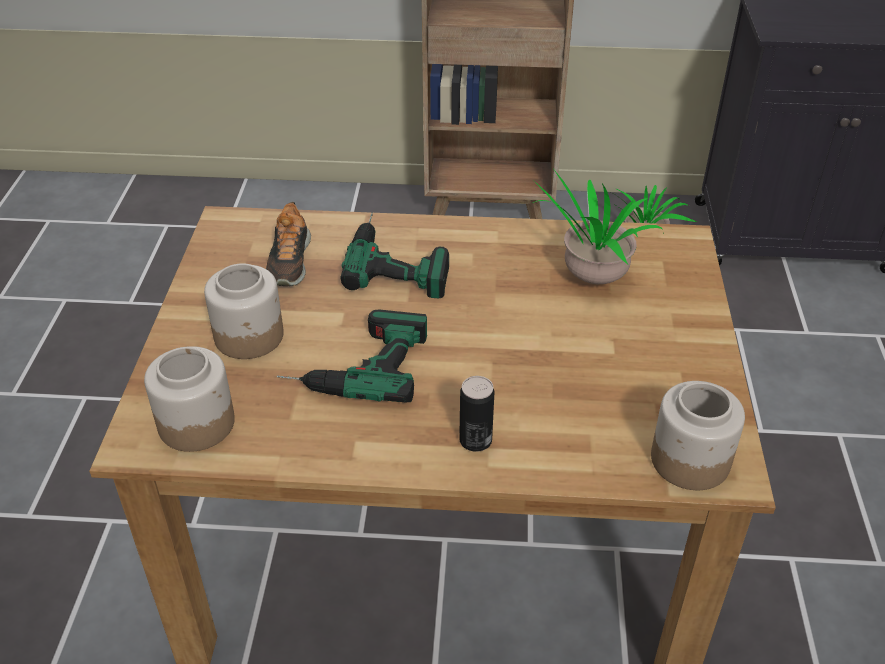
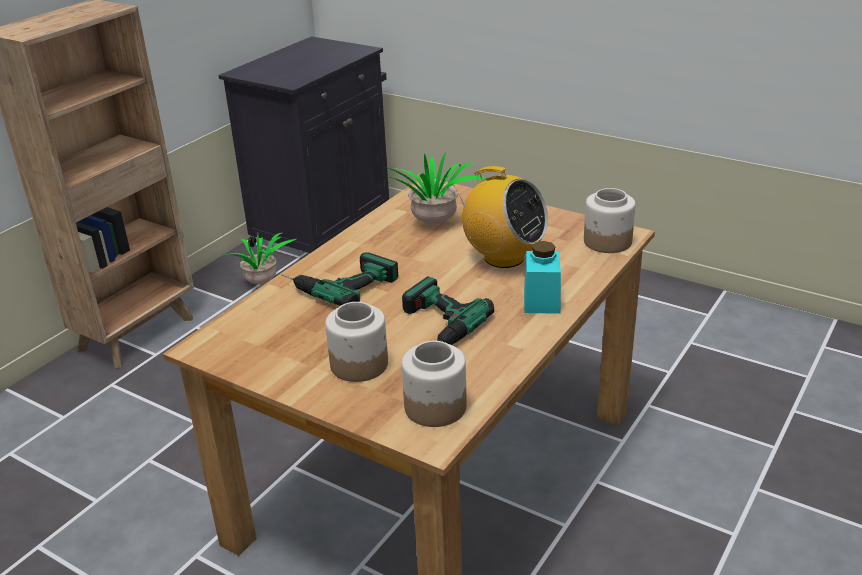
camera: 60 degrees left, 10 degrees down
shoe [266,202,311,286] -> none
can [459,376,494,452] -> turquoise jar [524,241,561,314]
none -> radio [453,166,548,268]

